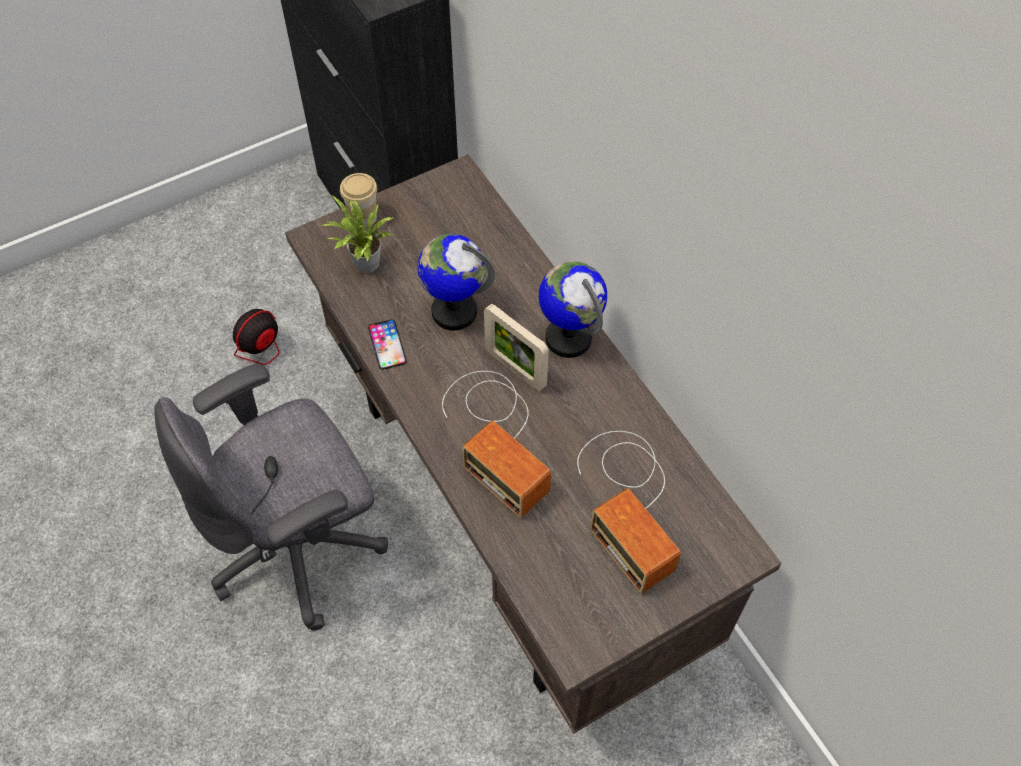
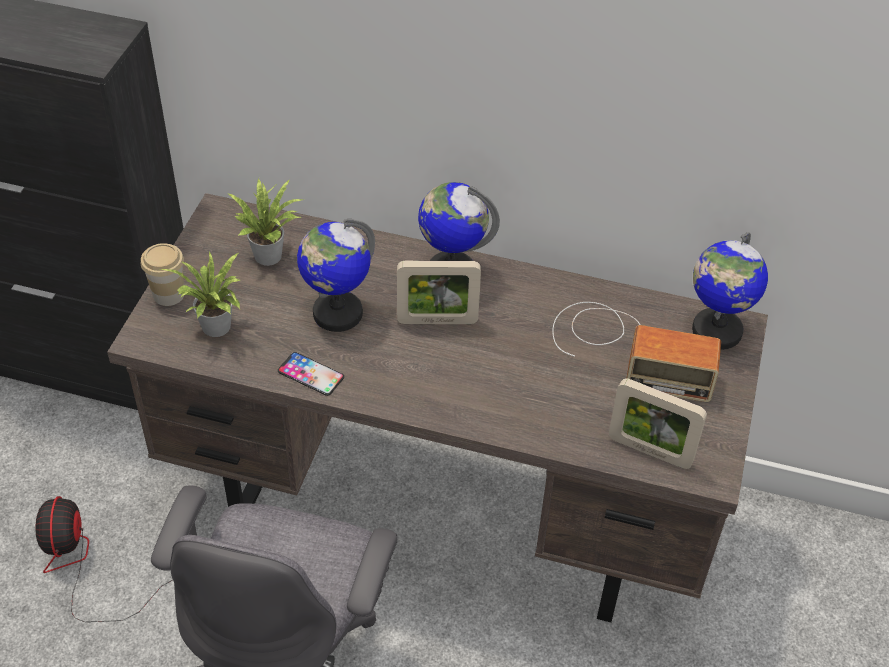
camera: 45 degrees left, 10 degrees down
radio [442,371,551,518] -> none
none -> potted plant [227,179,303,266]
none -> picture frame [609,378,707,469]
none -> globe [692,232,768,350]

